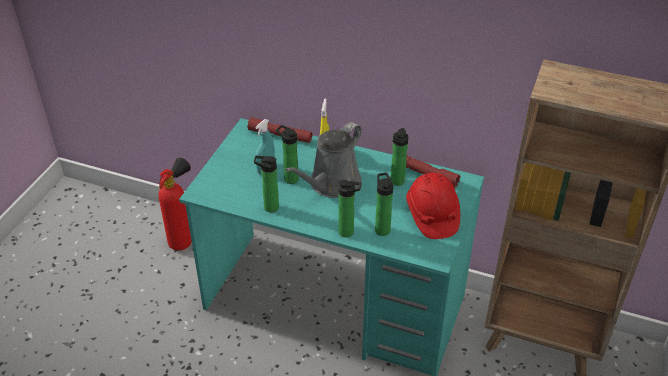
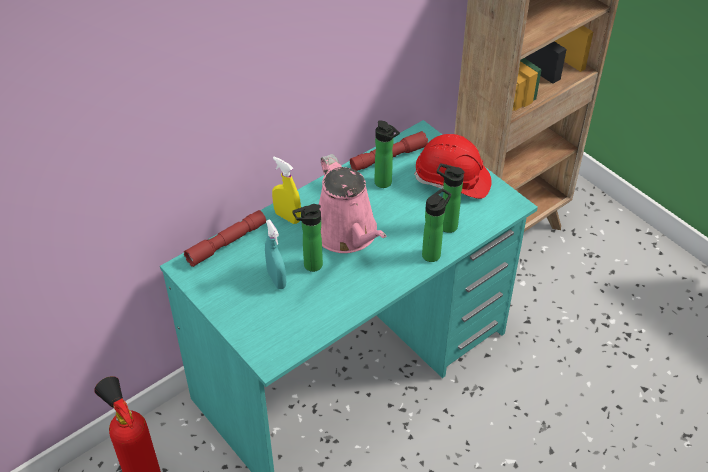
camera: 60 degrees left, 5 degrees up
bottle [254,156,279,213] -> none
grey watering can [285,122,362,198] -> pink watering can [319,154,386,253]

